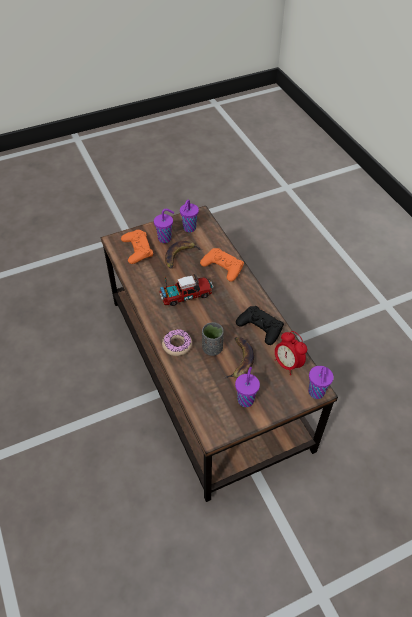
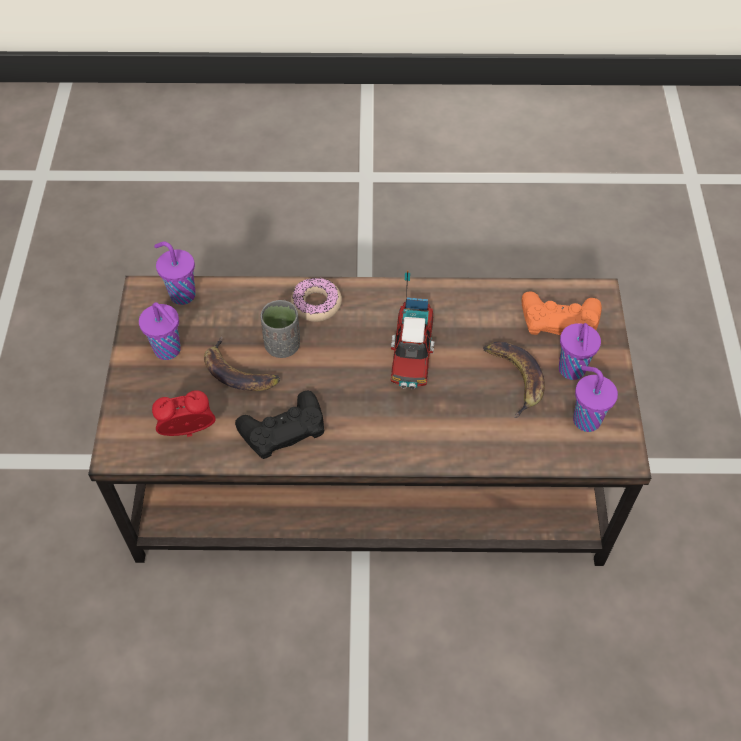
camera: 115 degrees right, 5 degrees up
orange game controller [200,248,244,282] -> none
purple cup [309,366,334,399] -> purple cup moved to [154,241,196,305]

